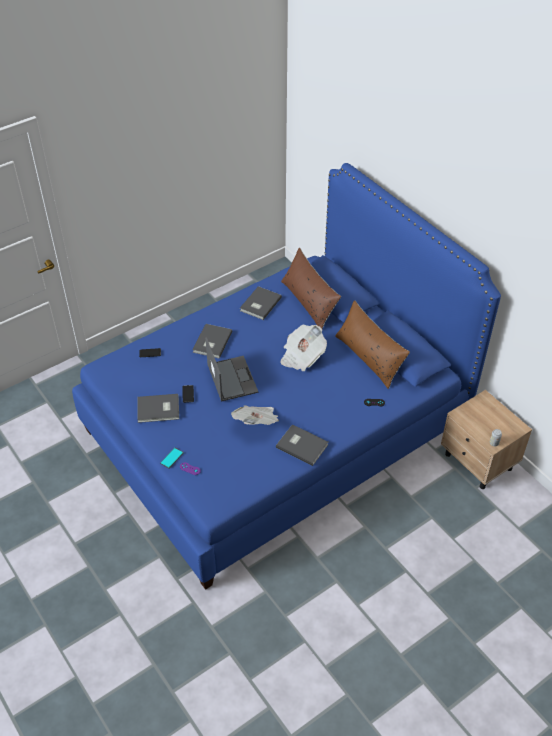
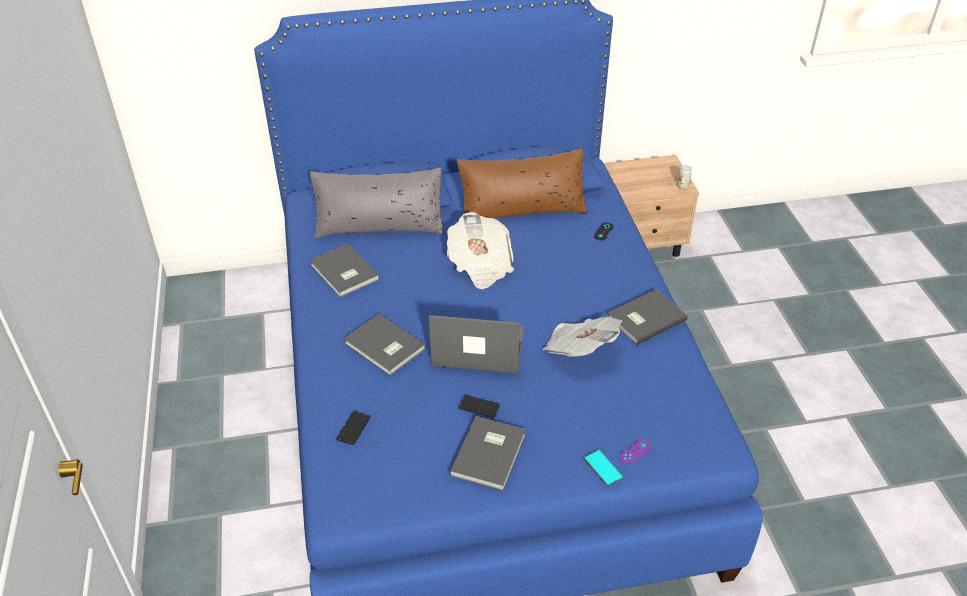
camera: 65 degrees left, 5 degrees down
brown pillow [281,248,341,329] -> grey pillow [310,168,444,238]

